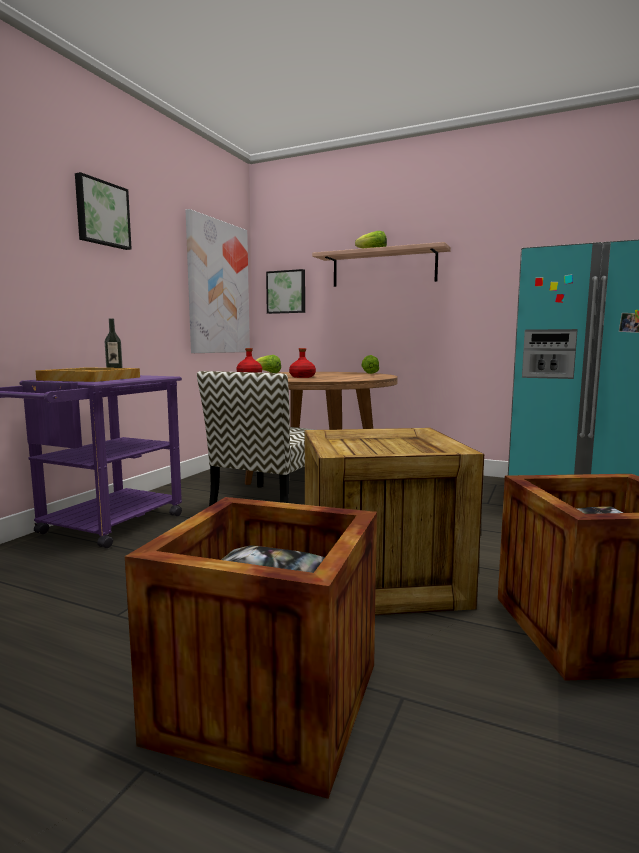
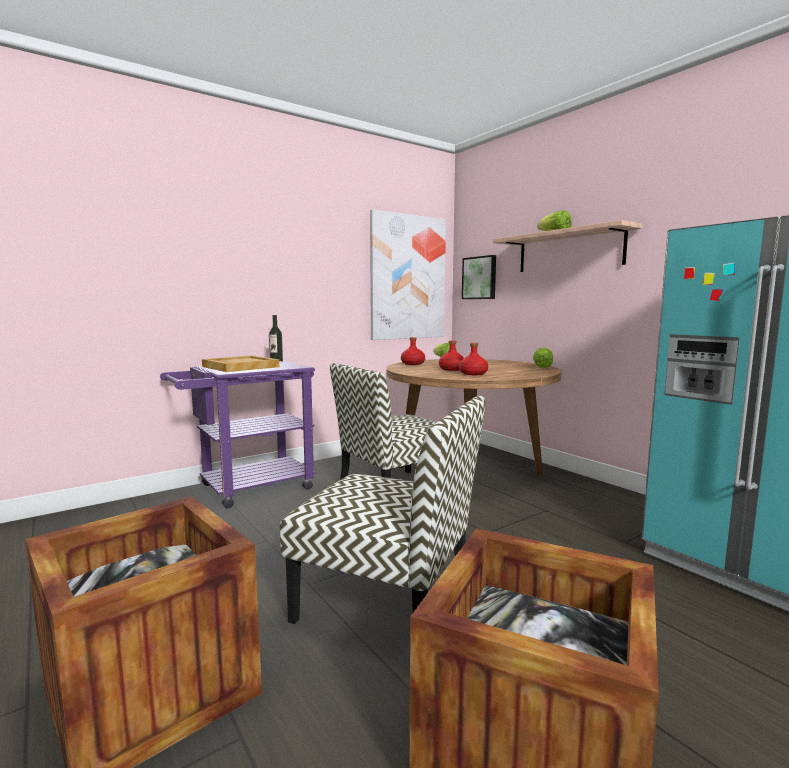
camera: 30 degrees right, 0 degrees up
picture [75,172,132,250] -> none
crate [305,428,484,615] -> chair [280,396,486,624]
none -> red bottle [459,343,488,375]

